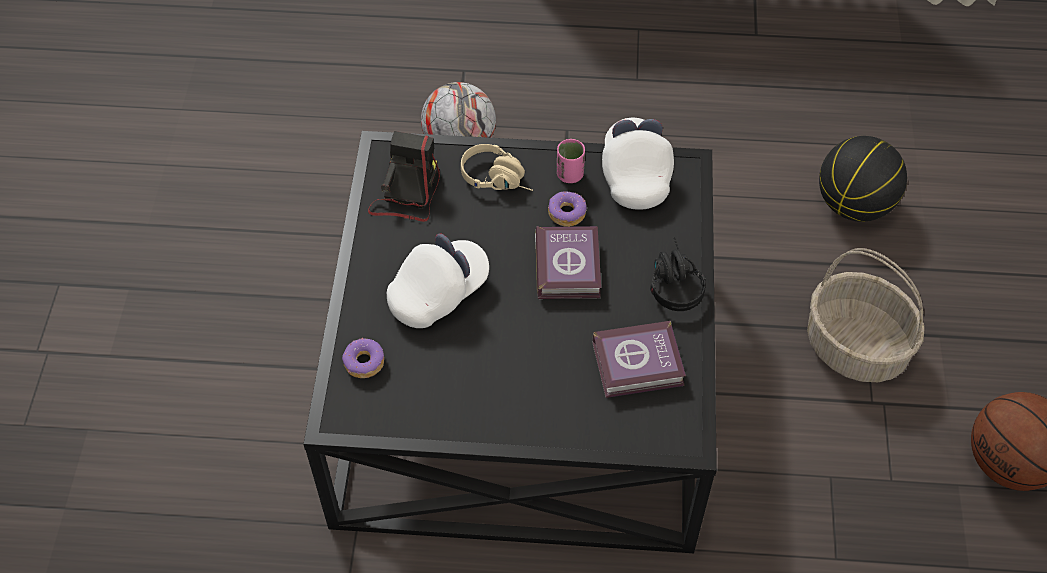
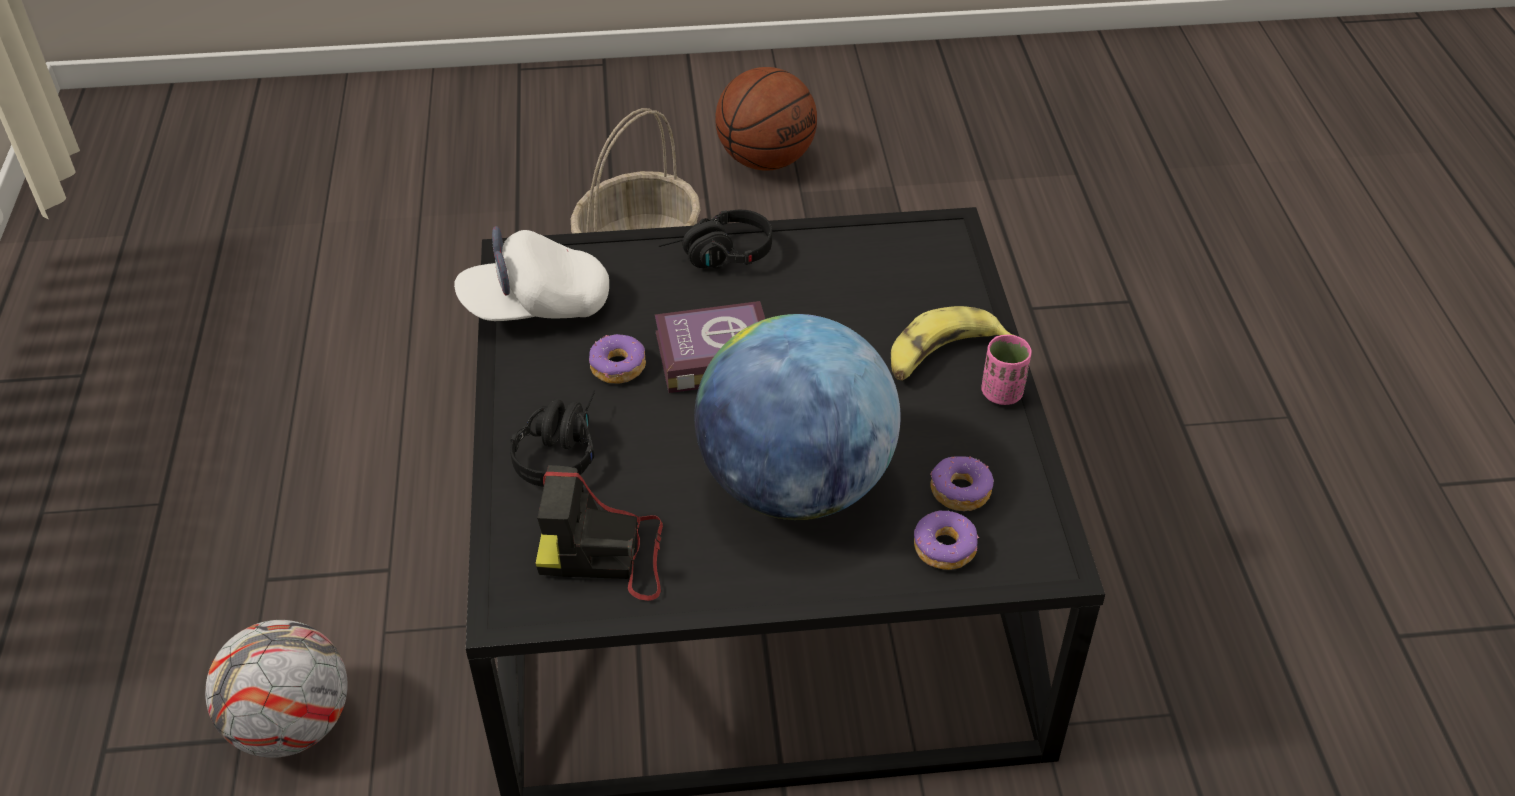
camera: 100 degrees left, 10 degrees down
white cap [387,234,489,328] -> globe [694,314,901,520]
beige headphones [461,144,533,191] -> black headphones [510,390,595,487]
pink cup [557,139,585,183] -> pink cup moved to [981,335,1032,405]
book [592,321,686,398] -> none
basketball [819,136,907,222] -> none
none -> banana [891,306,1016,381]
none -> donut [930,456,994,511]

